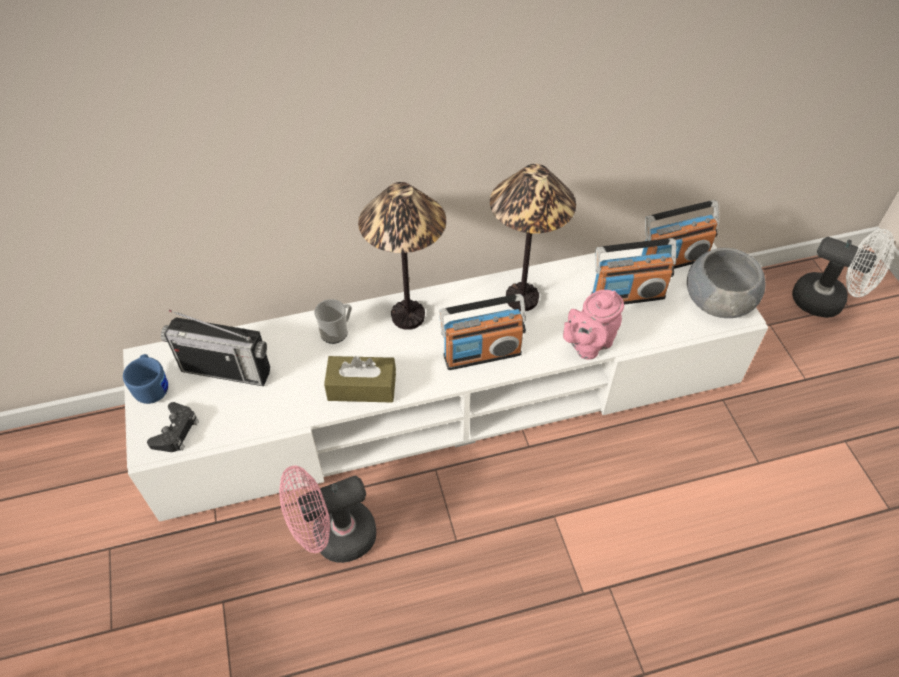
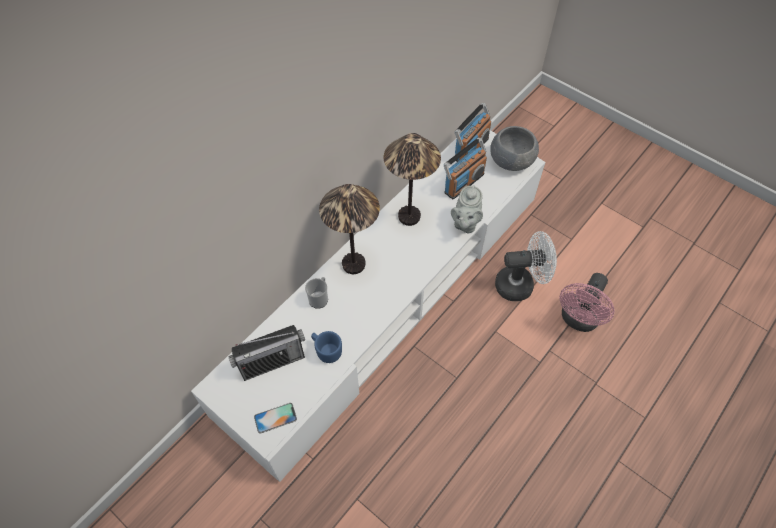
camera: 35 degrees left, 5 degrees up
blue mug [123,354,168,404] -> blue mug moved to [311,331,342,363]
black game controller [147,402,199,452] -> phone [254,403,297,434]
pink fan [279,465,376,563] -> pink fan moved to [559,273,614,332]
brown tissue box [324,356,396,403] -> none
radio [439,294,526,370] -> none
pink teapot [563,290,624,360] -> grey teapot [451,185,483,233]
white fan [792,229,894,318] -> white fan moved to [495,231,557,301]

